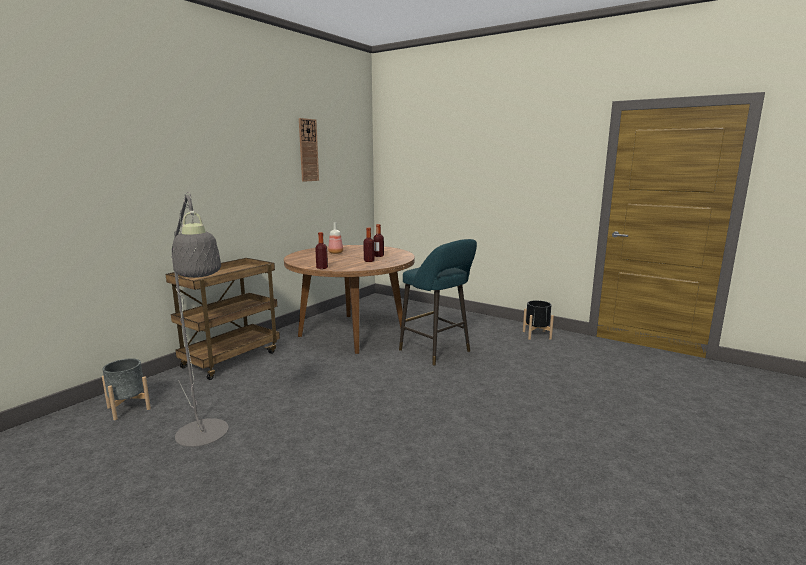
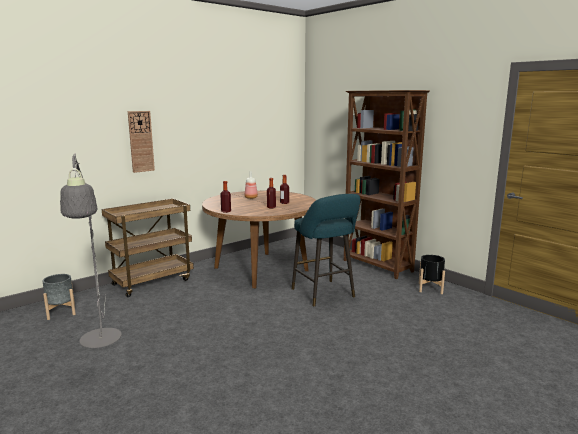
camera: 15 degrees right, 0 degrees up
wall clock [299,118,319,182] -> wall clock moved to [128,111,155,173]
none -> brown bookcase [344,90,430,279]

